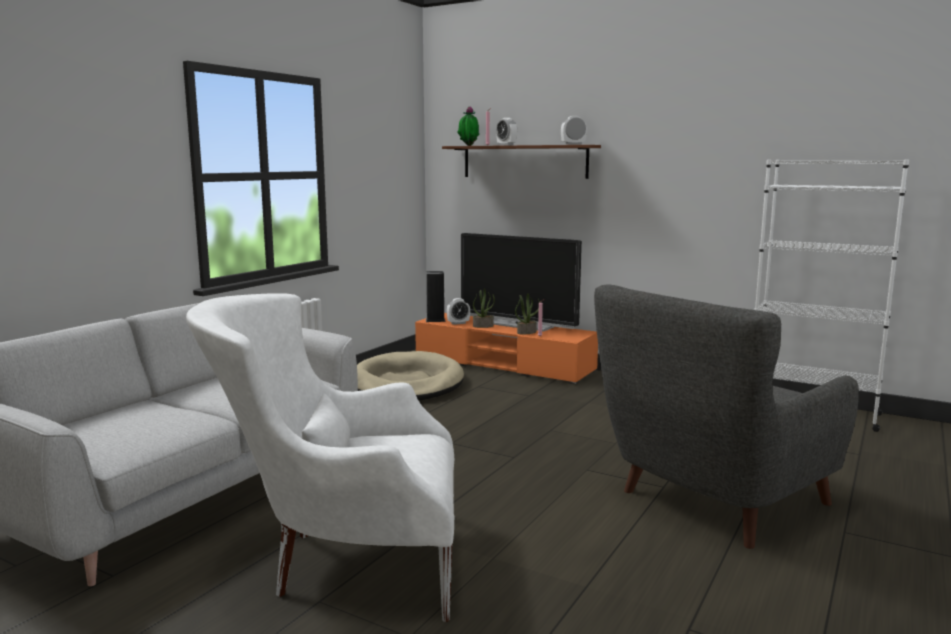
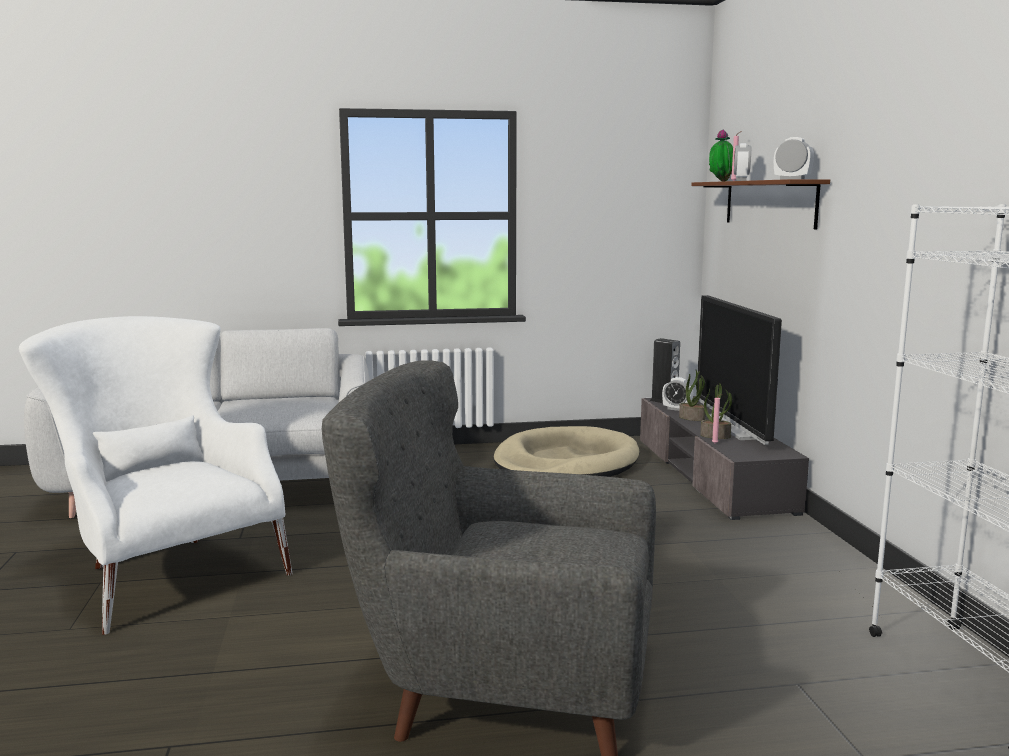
camera: 50 degrees right, 0 degrees up
orange tv stand [415,313,598,384] -> grey tv stand [640,396,809,520]

